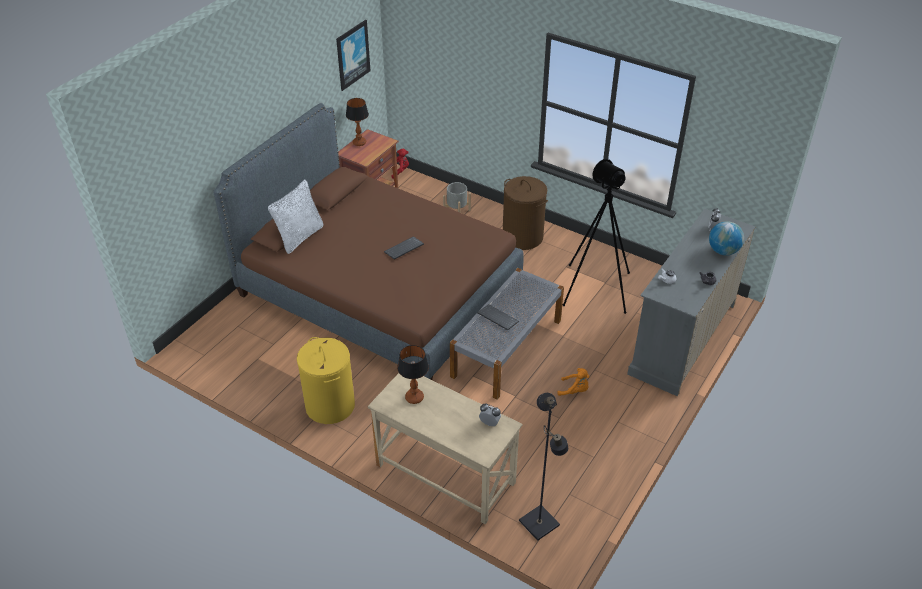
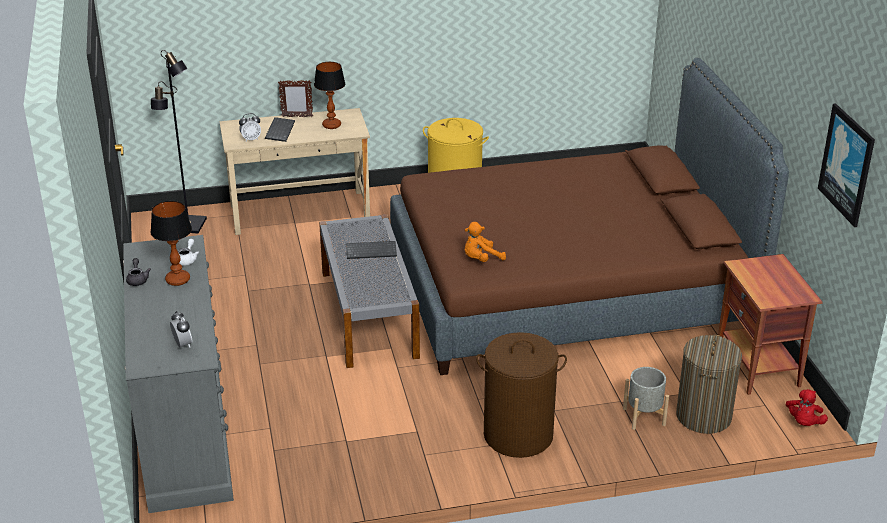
camera: 135 degrees right, 10 degrees down
white pillow [268,180,323,254] -> none
table lamp [346,98,369,146] -> table lamp moved to [150,201,192,286]
keyboard [384,236,424,260] -> keyboard moved to [265,117,295,142]
orange plush toy [557,368,589,396] -> orange plush toy moved to [464,222,506,262]
black floor lamp [563,159,630,314] -> none
globe [709,221,744,255] -> none
none -> picture frame [278,80,313,117]
none -> laundry basket [676,335,742,434]

